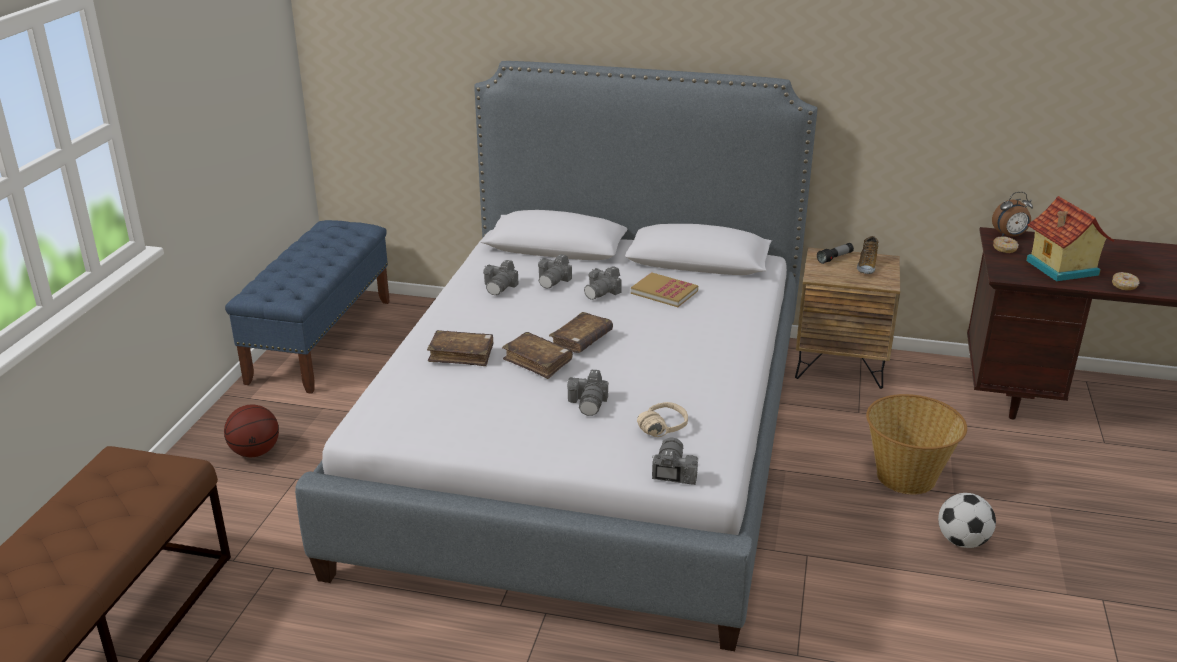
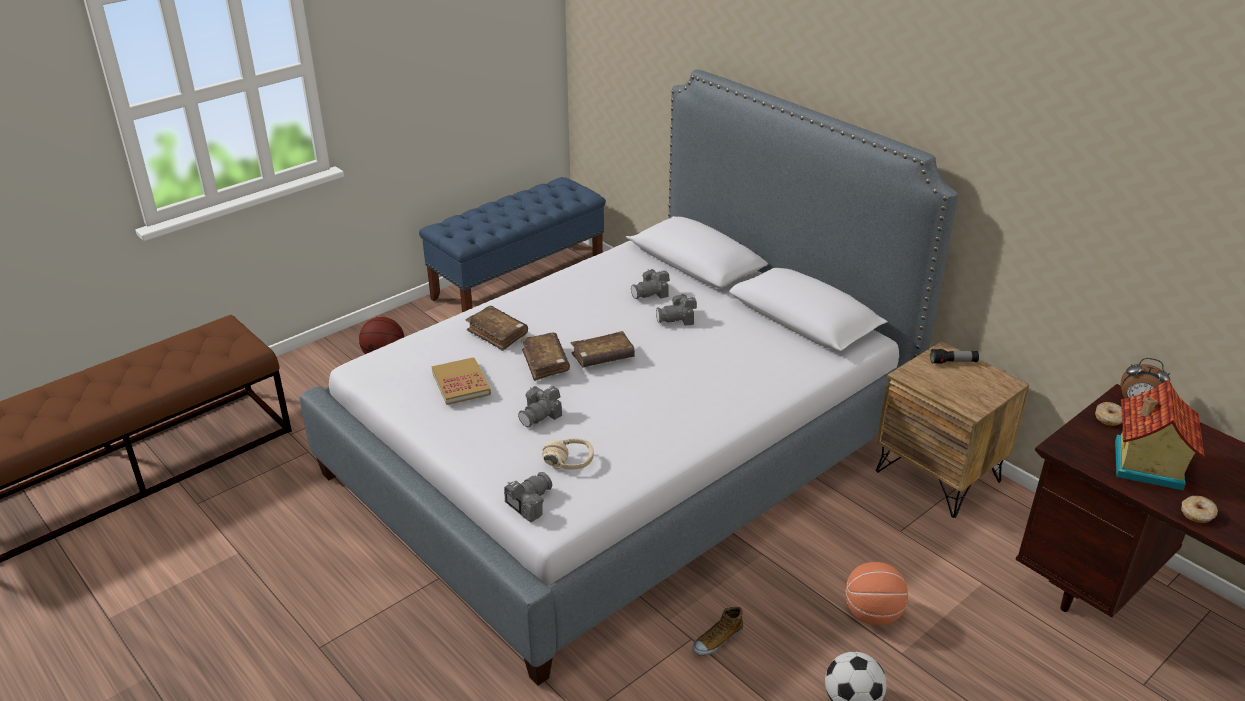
camera: 35 degrees right, 5 degrees up
camera [483,260,519,295] -> none
book [631,272,698,307] -> book moved to [431,357,491,405]
shoe [857,236,878,274] -> shoe moved to [693,607,743,656]
basket [866,394,967,494] -> basketball [845,562,908,625]

